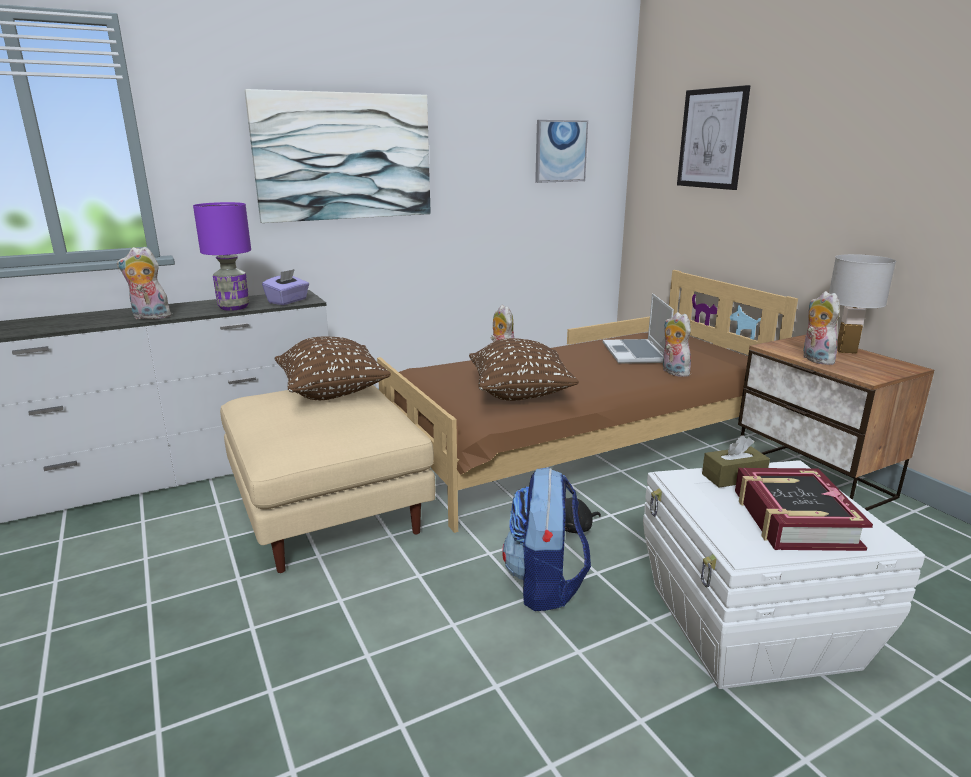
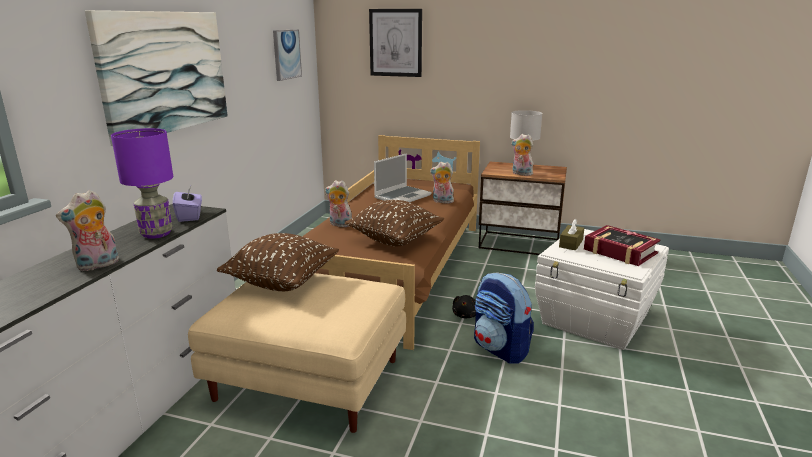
camera: 45 degrees left, 0 degrees up
laptop [603,294,674,364] -> laptop turned 90 degrees counterclockwise [374,153,432,202]

